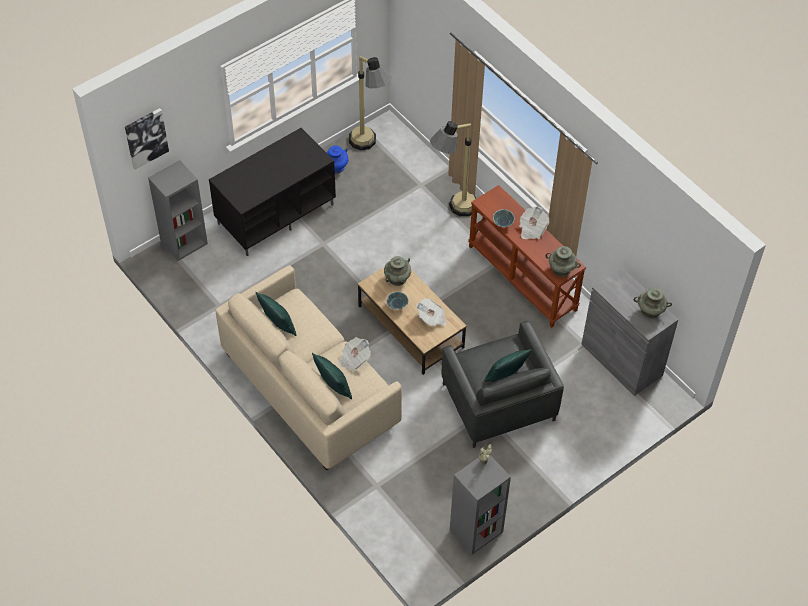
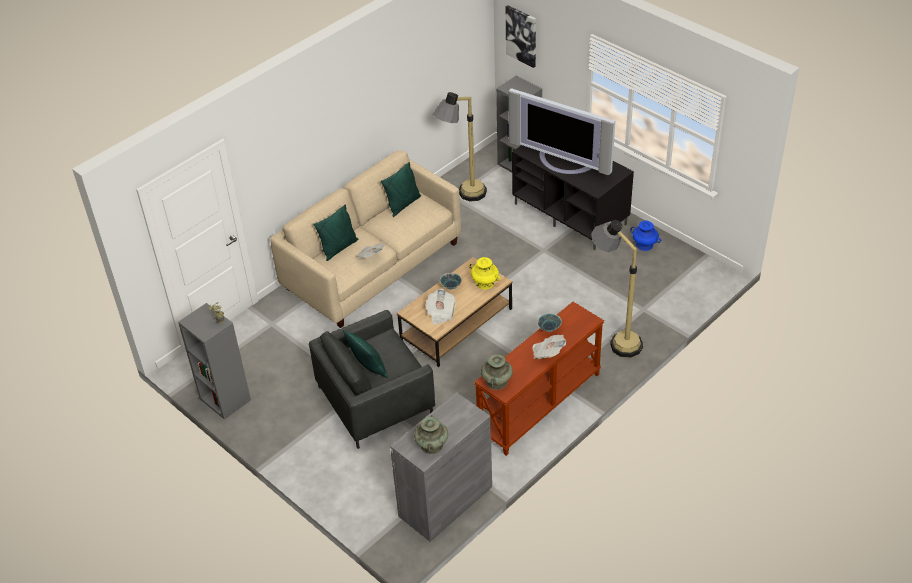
camera: 85 degrees right, 10 degrees down
floor lamp [349,56,392,151] -> floor lamp moved to [433,92,487,201]
turquoise vase [384,256,411,286] -> yellow vase [469,257,501,290]
none -> television [509,88,615,175]

